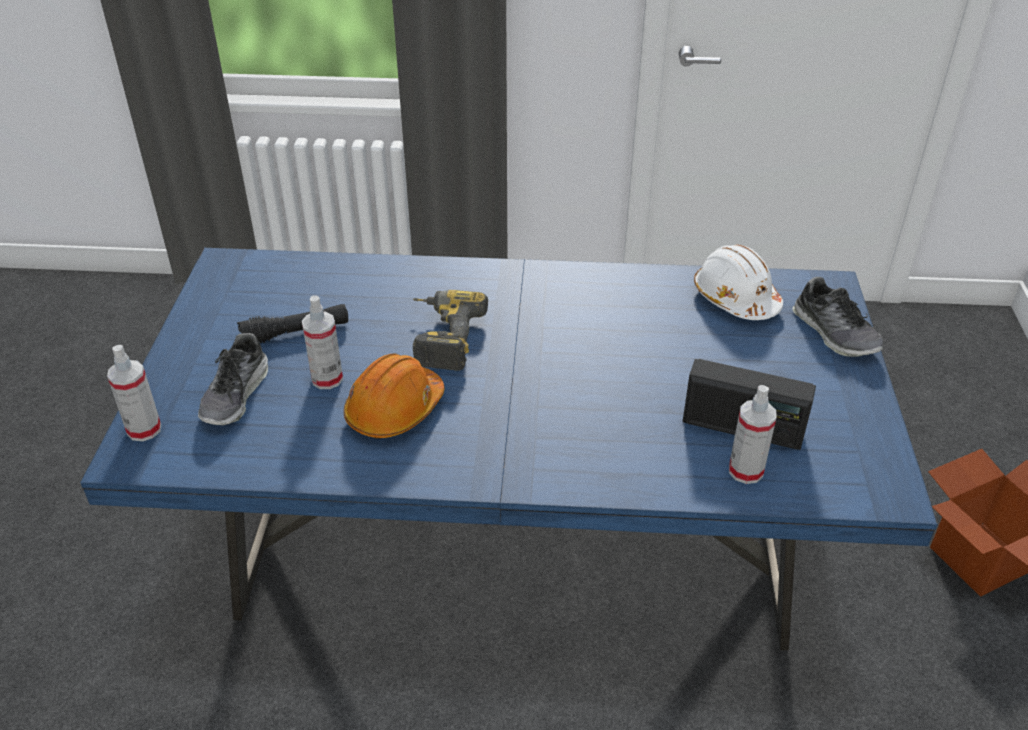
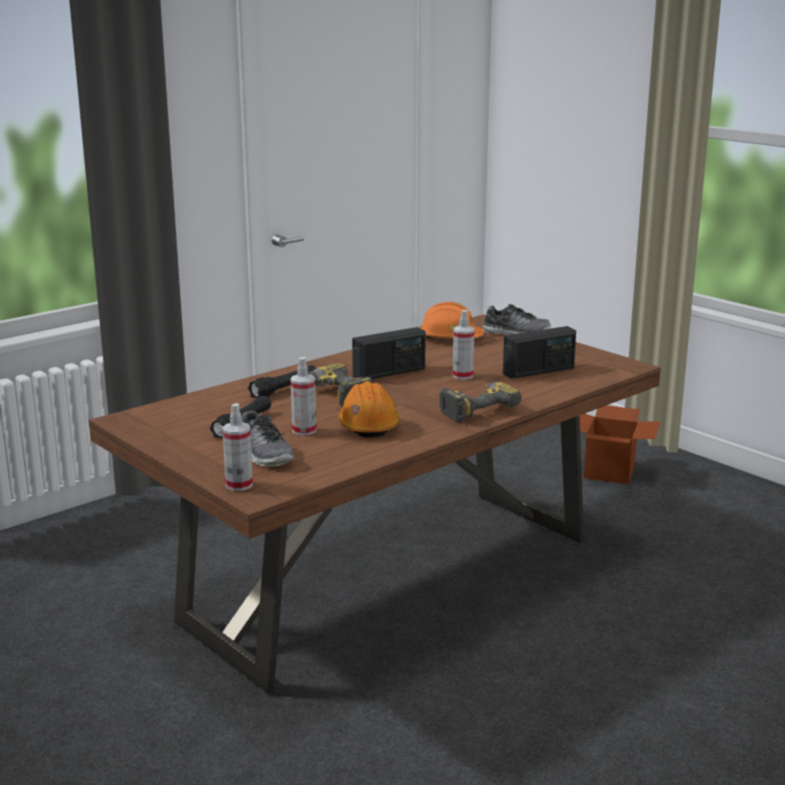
camera: 45 degrees left, 20 degrees down
blue dining table [80,248,938,650] -> brown dining table [88,314,661,693]
white hard hat [694,245,783,320] -> orange hard hat [420,302,484,339]
spray bottle [729,385,777,484] -> spray bottle moved to [453,310,474,380]
none -> black flashlight [248,365,316,398]
none -> radio [352,327,426,379]
none -> power drill [439,382,522,423]

